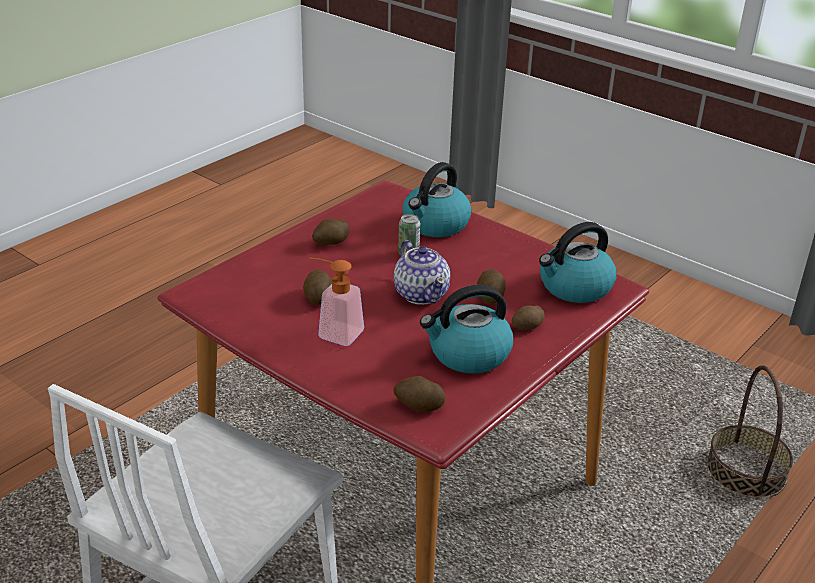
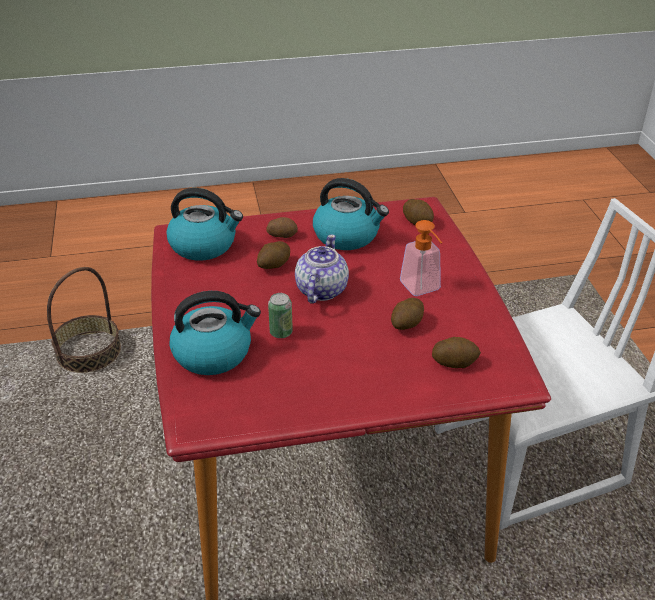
camera: 140 degrees left, 5 degrees up
potato [312,219,350,245] -> potato moved to [432,337,481,368]

